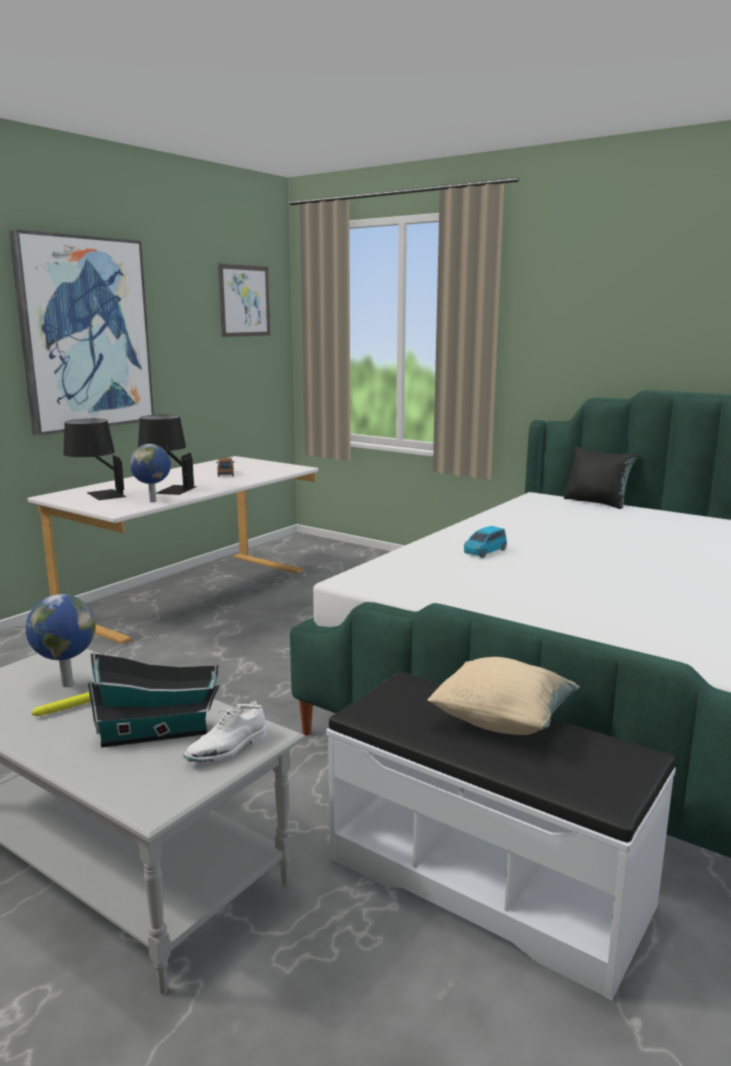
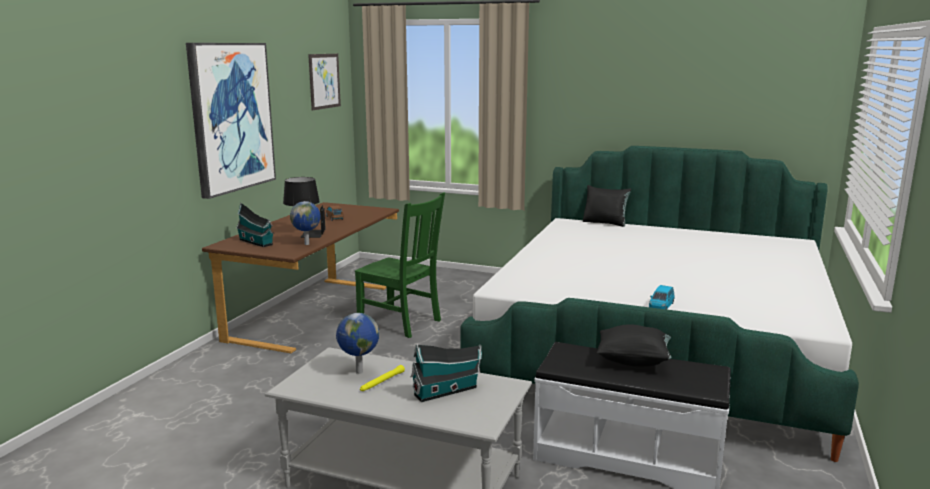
camera: 15 degrees left, 0 degrees up
white desk [28,456,318,644] -> brown desk [202,202,399,353]
black table lamp [63,419,126,500] -> toy house [236,203,275,247]
white shoe [183,701,267,762] -> none
beige pillow [427,657,579,735] -> black pillow [597,324,672,367]
blue toy car [464,526,507,558] -> blue toy car moved to [649,285,675,309]
none -> green chair [355,192,445,338]

